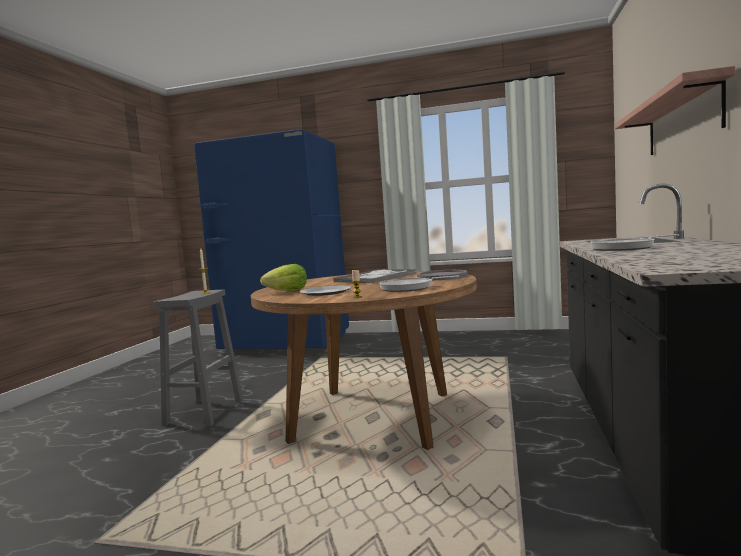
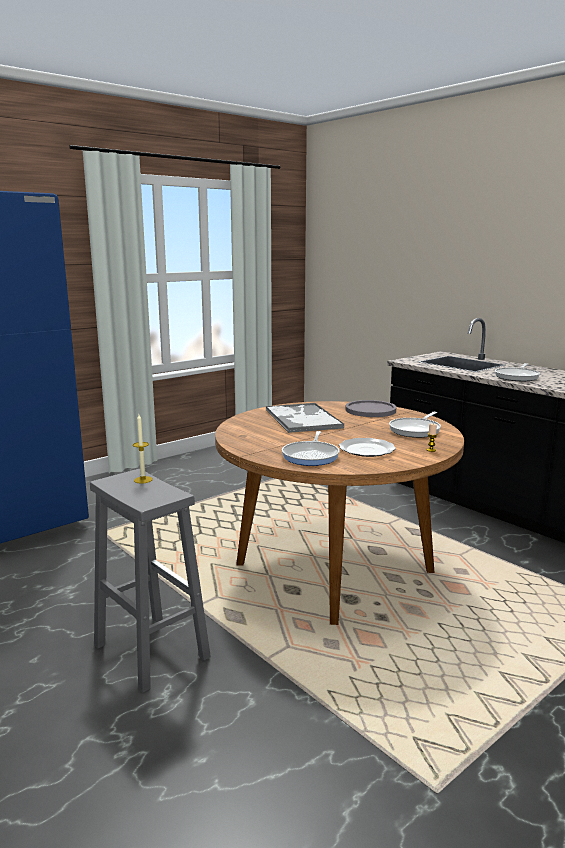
camera: 55 degrees left, 10 degrees up
lettuce [260,264,307,291] -> frying pan [282,431,339,466]
shelf [615,66,735,155] -> none

